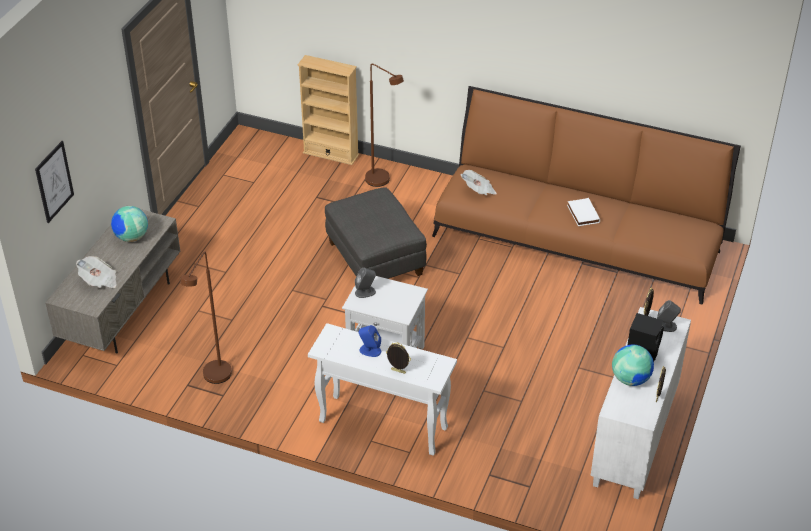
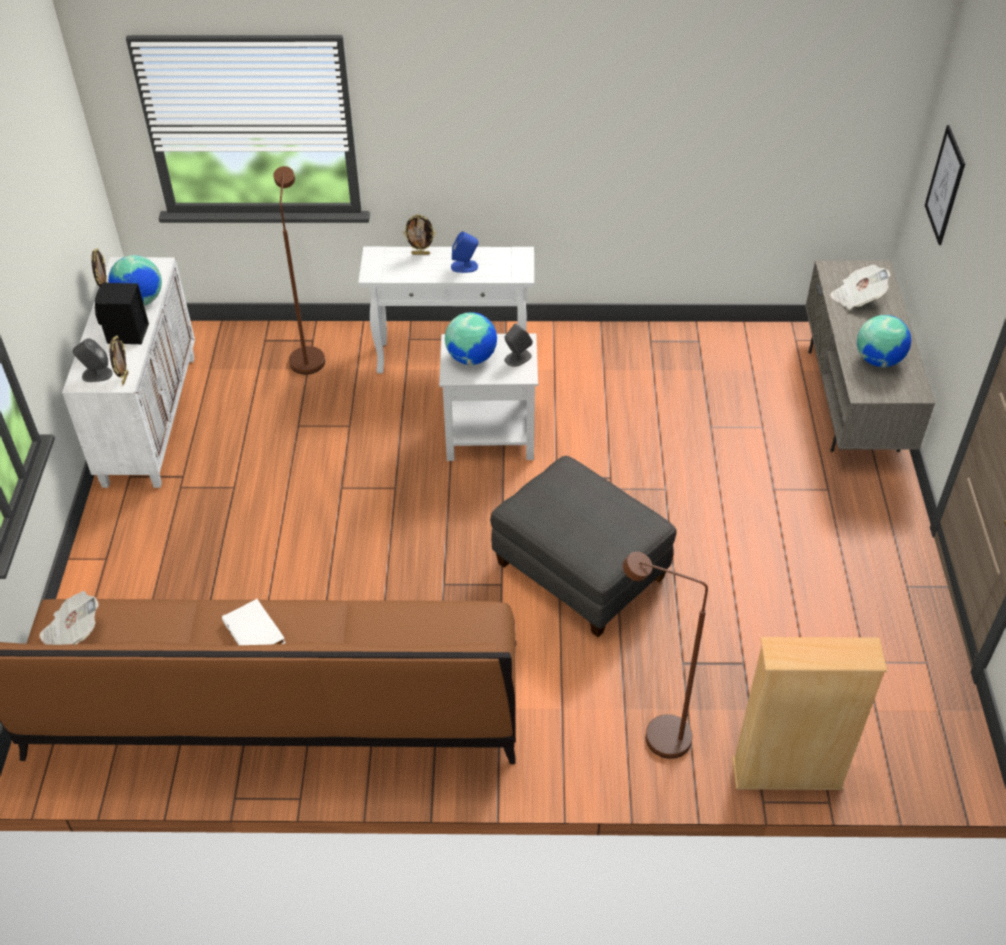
camera: 160 degrees right, 5 degrees up
brown floor lamp [180,252,232,384] -> brown floor lamp moved to [273,166,325,374]
newspaper [460,170,497,195] -> newspaper moved to [39,591,99,645]
none -> globe [445,312,497,365]

